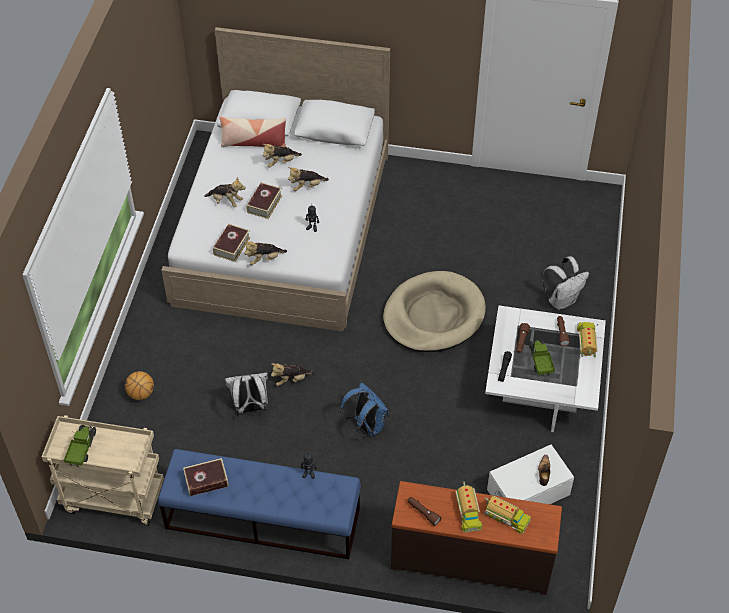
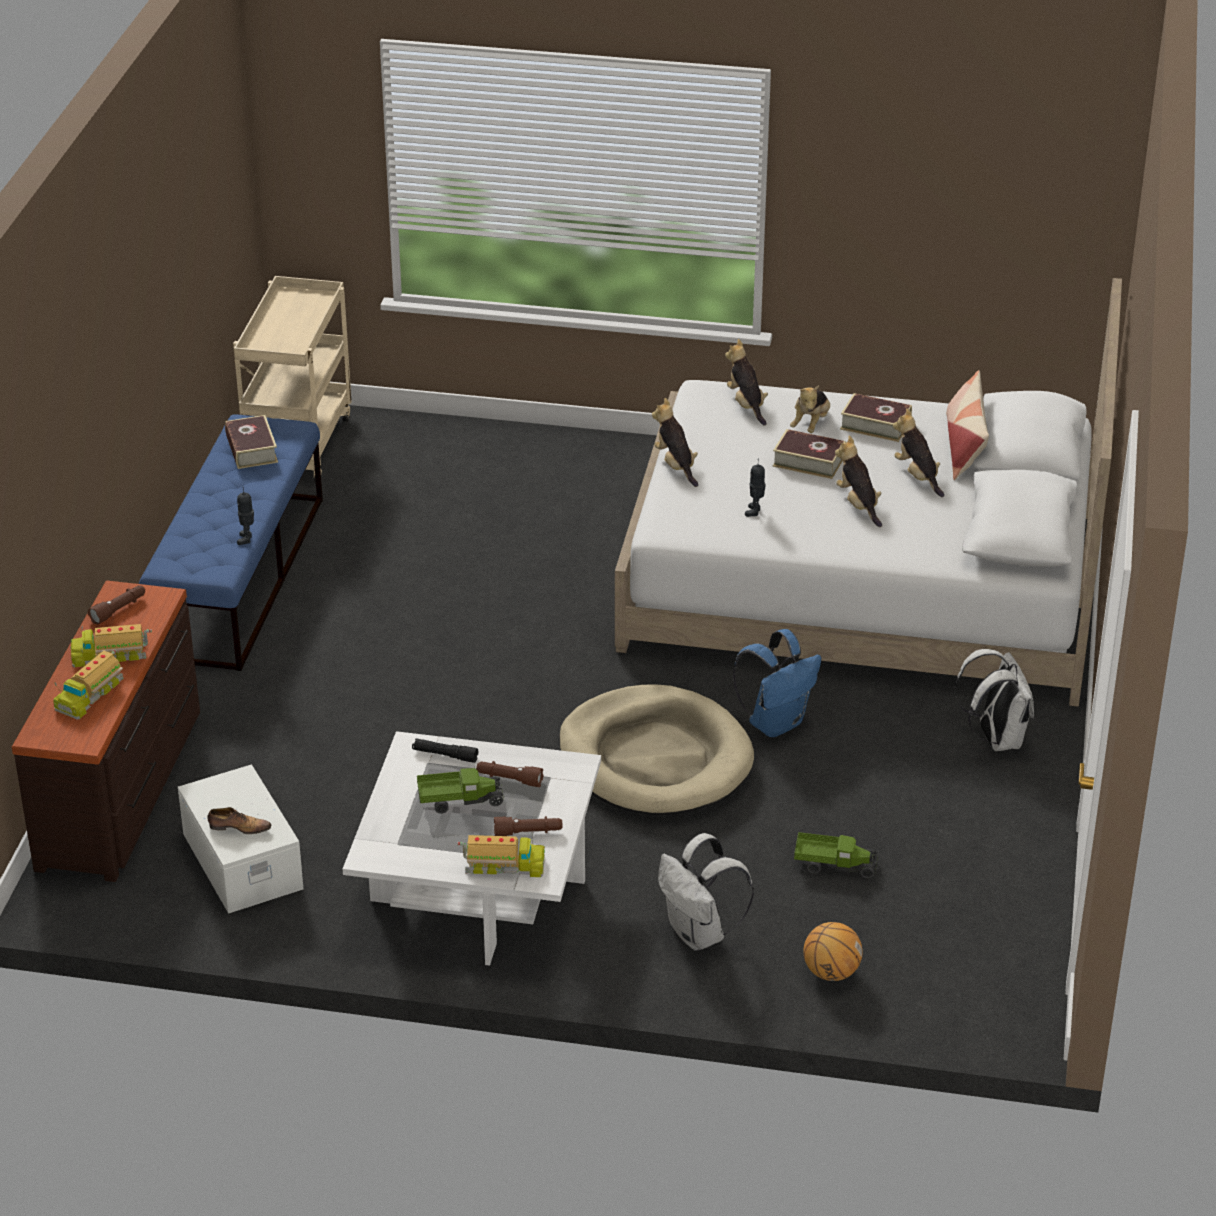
camera: 90 degrees right, 15 degrees down
toy truck [64,425,96,467] -> toy truck moved to [794,832,878,878]
basketball [125,371,154,400] -> basketball moved to [803,922,863,981]
book [213,224,250,262] -> book moved to [840,393,912,442]
white backpack [225,373,268,416] -> white backpack moved to [954,649,1034,751]
plush toy [271,363,314,386] -> plush toy moved to [725,339,768,426]
blue backpack [340,382,389,436] -> blue backpack moved to [733,629,821,737]

